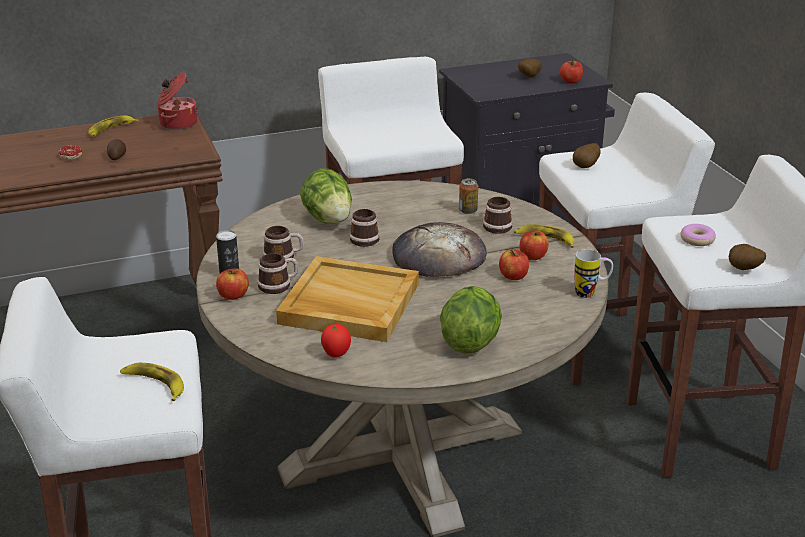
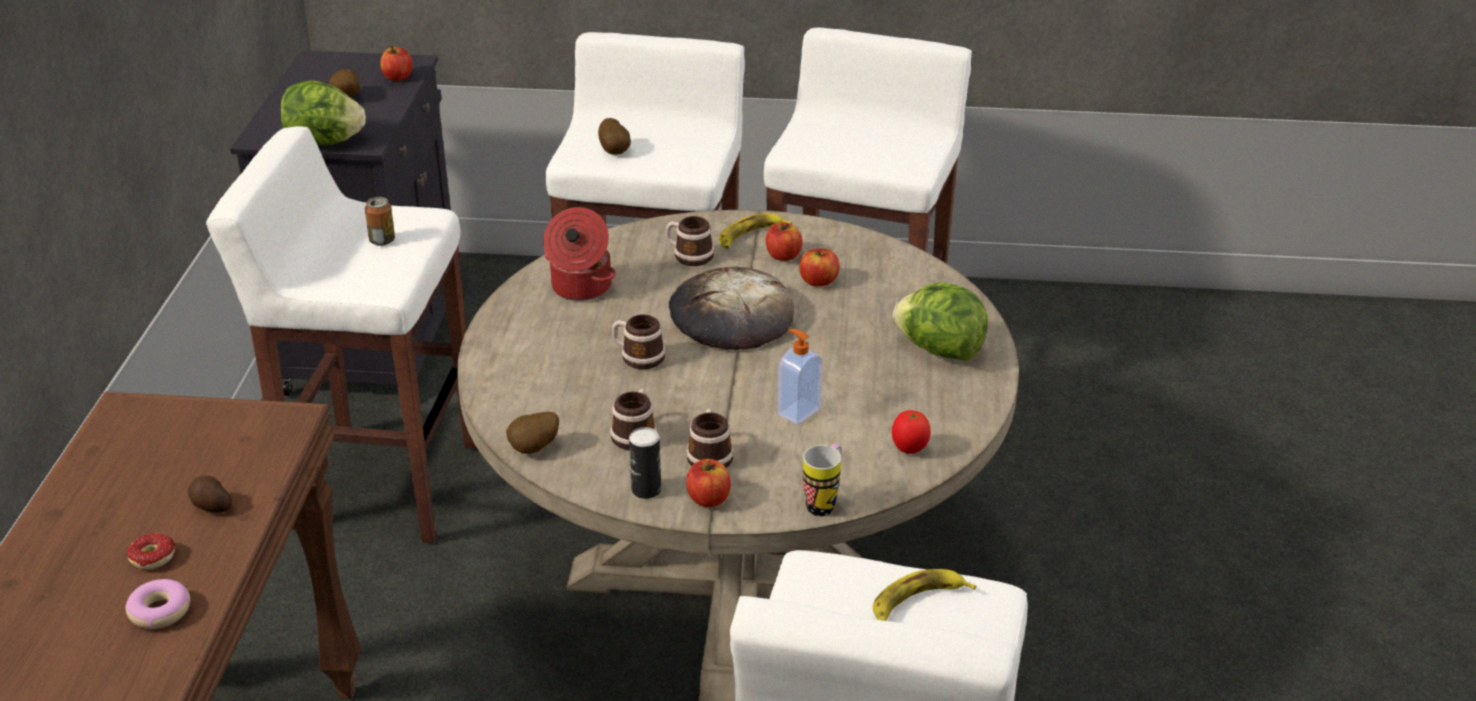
camera: 65 degrees left, 5 degrees up
banana [88,116,140,137] -> none
cooking pot [157,72,198,130] -> cooking pot moved to [543,207,616,301]
beige tray [276,256,419,342] -> soap dispenser [778,329,822,425]
lettuce [300,168,352,224] -> lettuce moved to [280,80,366,145]
can [459,178,478,214] -> can moved to [365,197,395,246]
mug [574,249,613,298] -> mug moved to [803,444,842,516]
donut [681,224,716,246] -> donut moved to [125,579,190,629]
potato [729,244,766,270] -> potato moved to [506,412,559,454]

